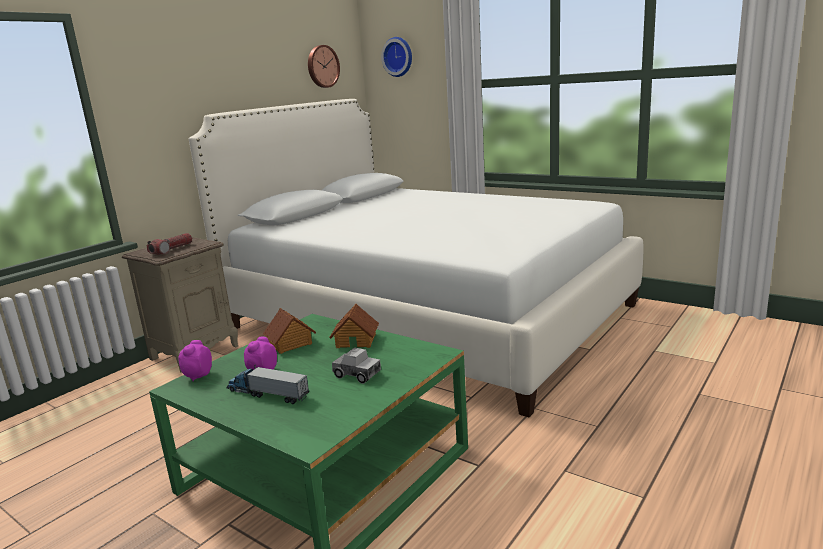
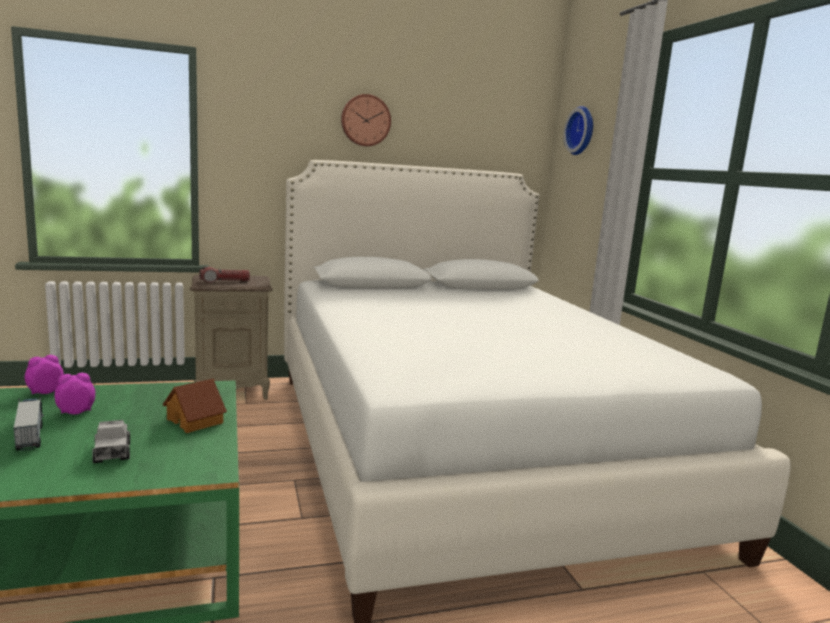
camera: 35 degrees right, 5 degrees down
toy house [263,308,316,354] -> none
wall clock [308,45,340,88] -> wall clock moved to [341,94,391,146]

